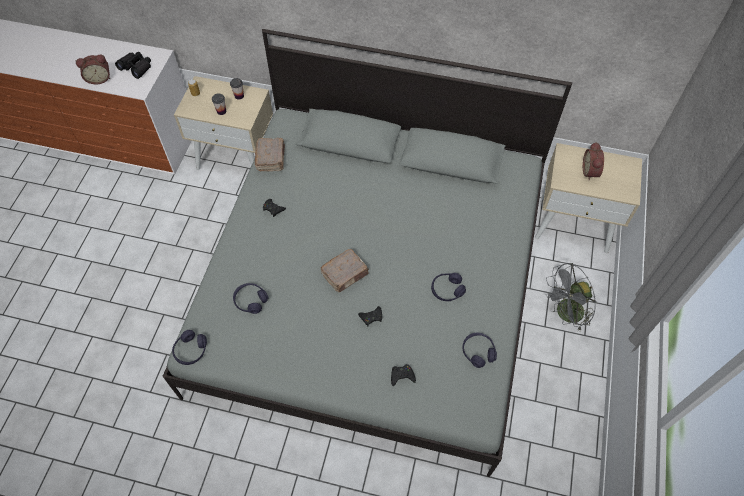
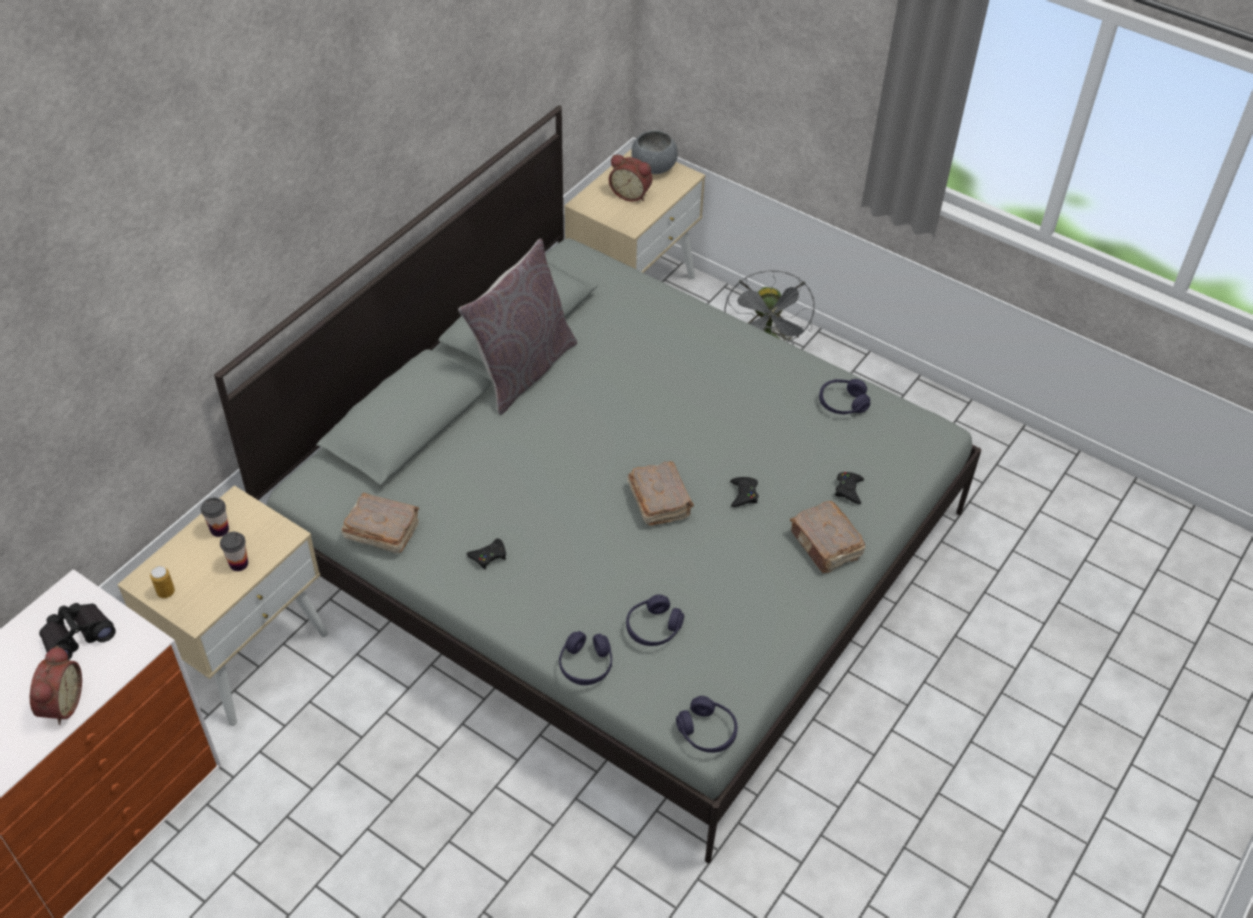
camera: 70 degrees left, 10 degrees down
purple headphones [431,273,466,301] -> purple headphones moved to [559,631,612,685]
none -> grey pillow [458,239,577,415]
none -> grey bowl [631,130,678,174]
none -> brown book [790,501,866,573]

